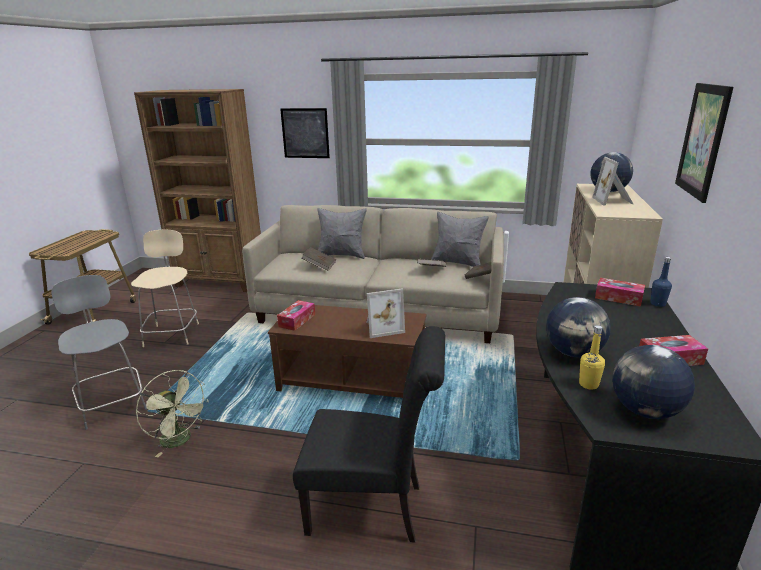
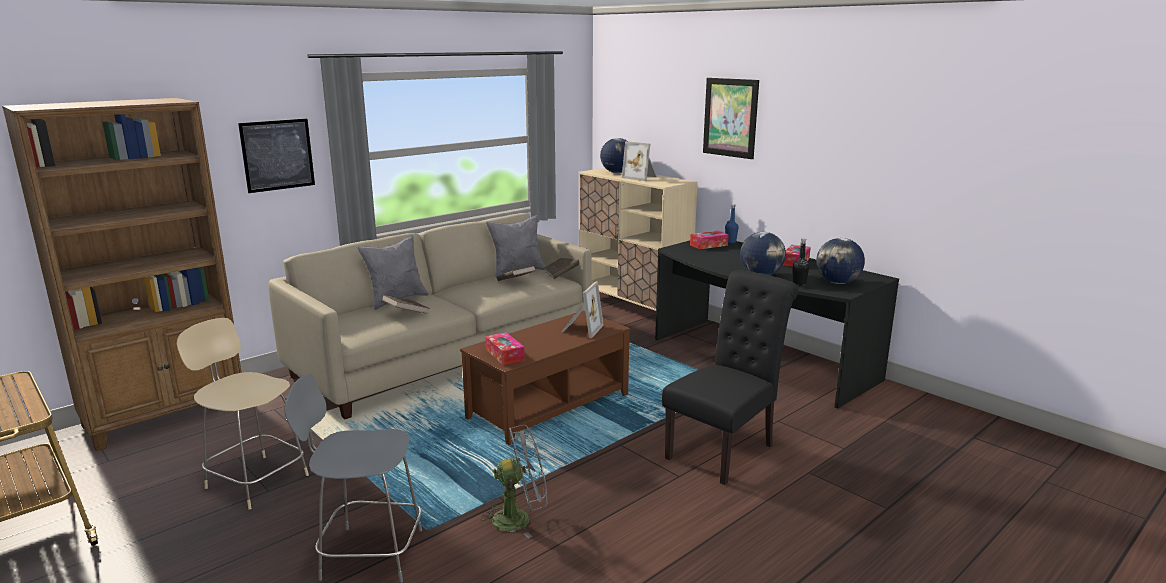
camera: 55 degrees left, 5 degrees down
green fan [136,370,209,457] -> grey fan [480,425,547,539]
yellow bottle [579,325,605,389] -> black bottle [793,239,809,285]

